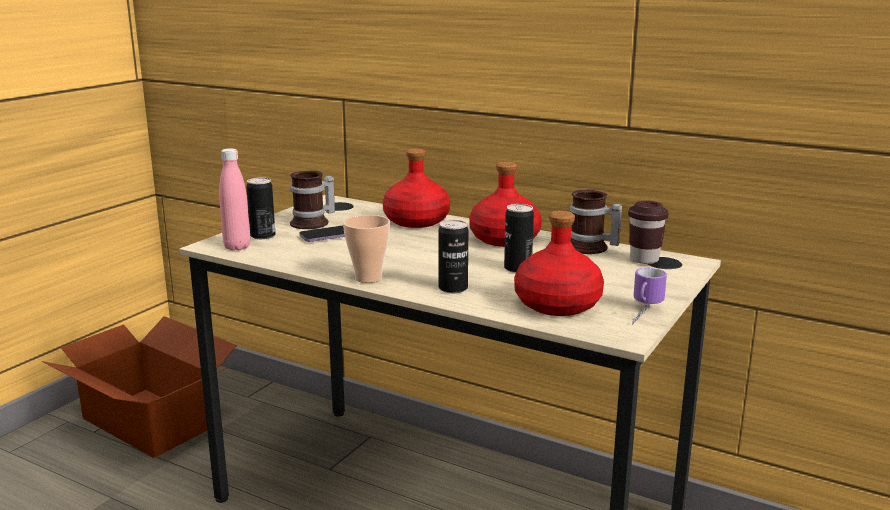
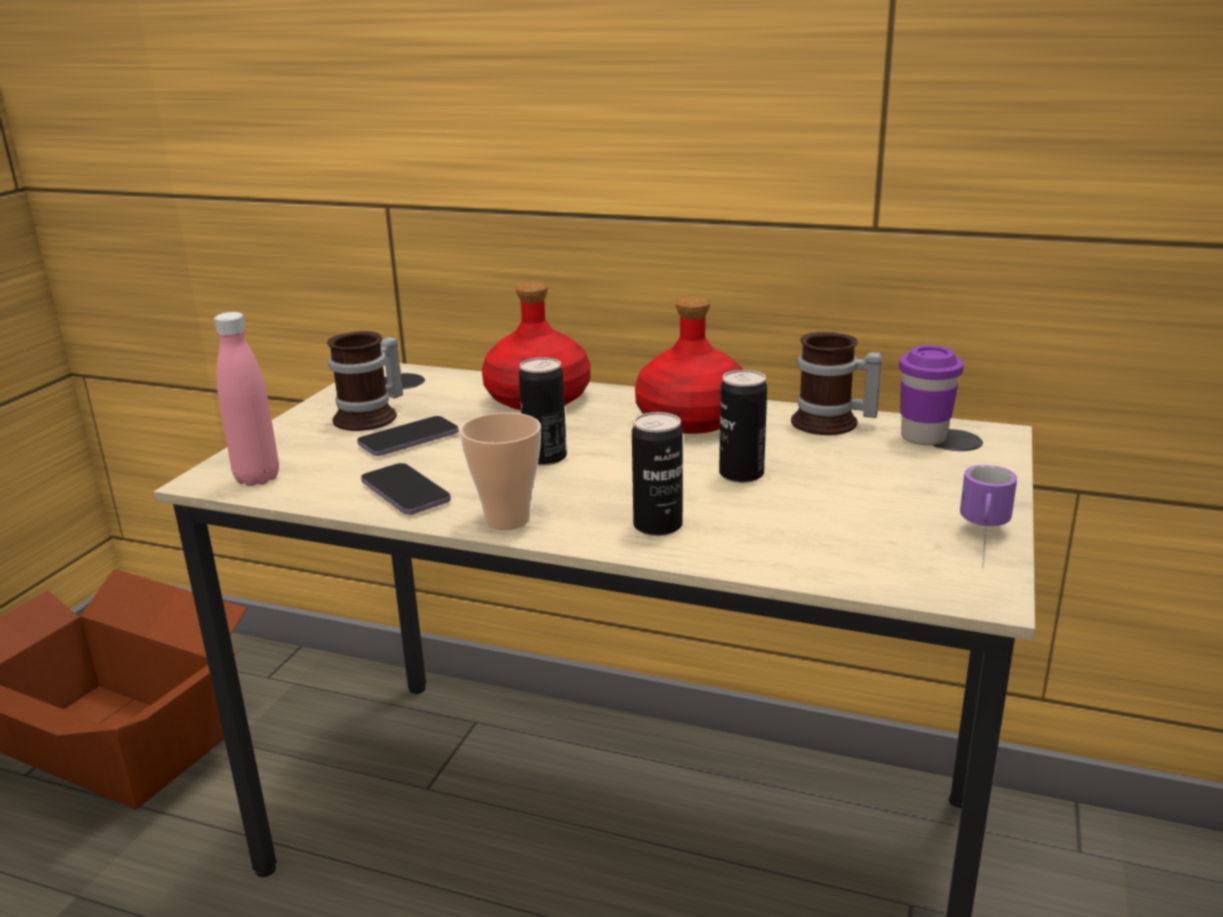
camera: 10 degrees left, 5 degrees up
can [246,178,275,239] -> can moved to [519,357,567,466]
red bottle [514,211,604,316] -> none
brown cup [628,201,669,264] -> purple cup [899,345,964,445]
none -> phone [361,463,451,515]

